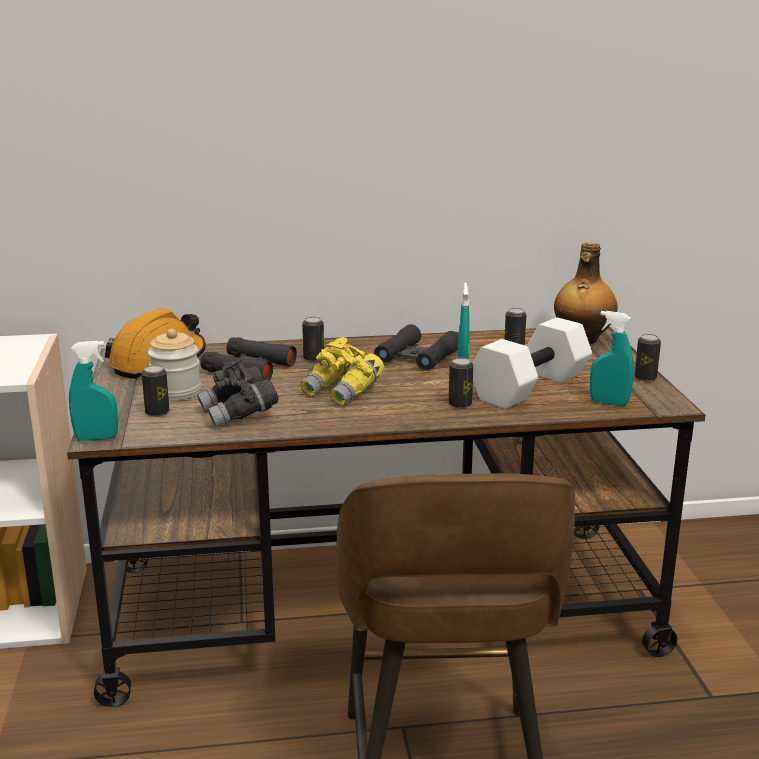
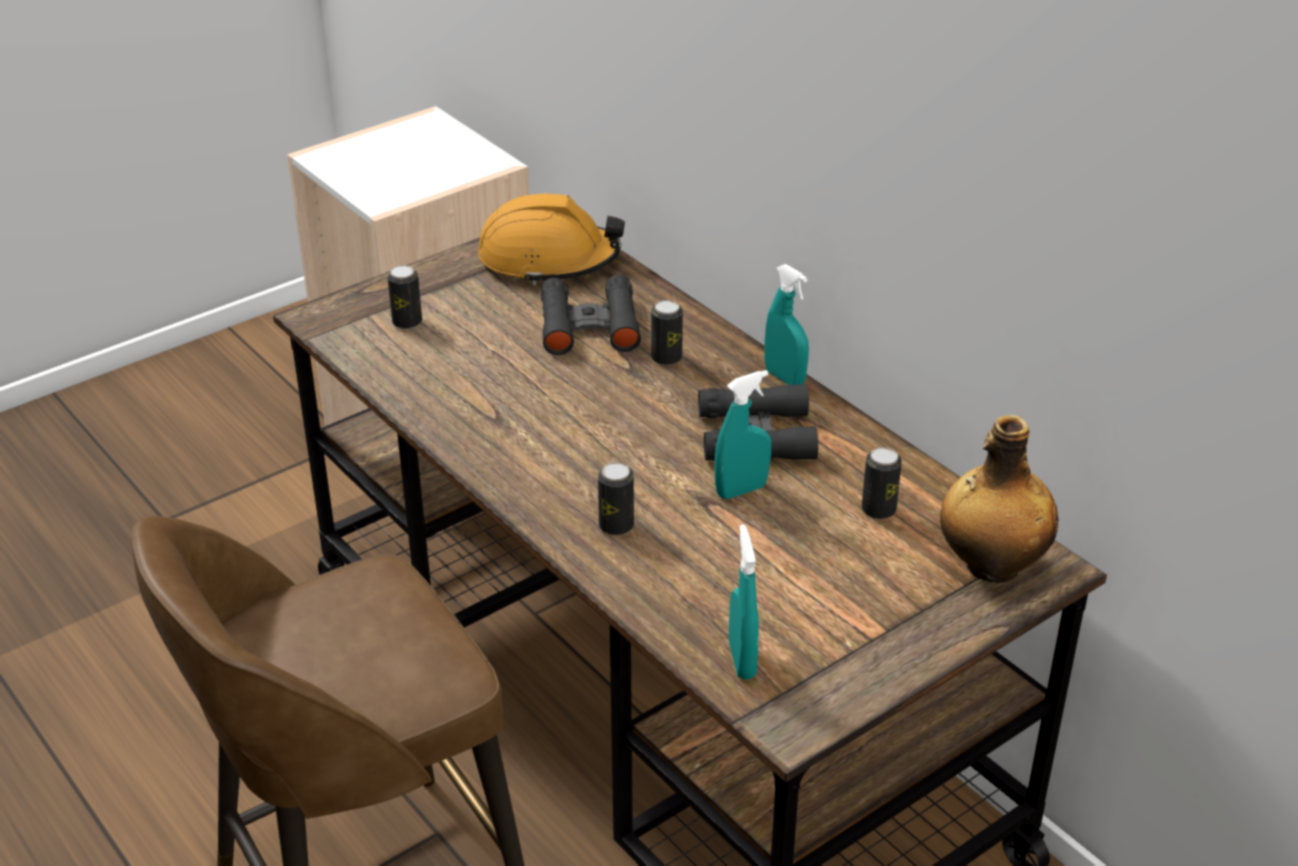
camera: 60 degrees right, 15 degrees up
turquoise spray bottle [69,341,118,441] -> turquoise spray bottle moved to [765,264,809,385]
jar [148,329,201,401] -> none
grey binoculars [197,357,279,427] -> none
yellow binoculars [300,337,384,406] -> none
white dumbbell [473,317,592,409] -> none
can [635,334,661,382] -> none

